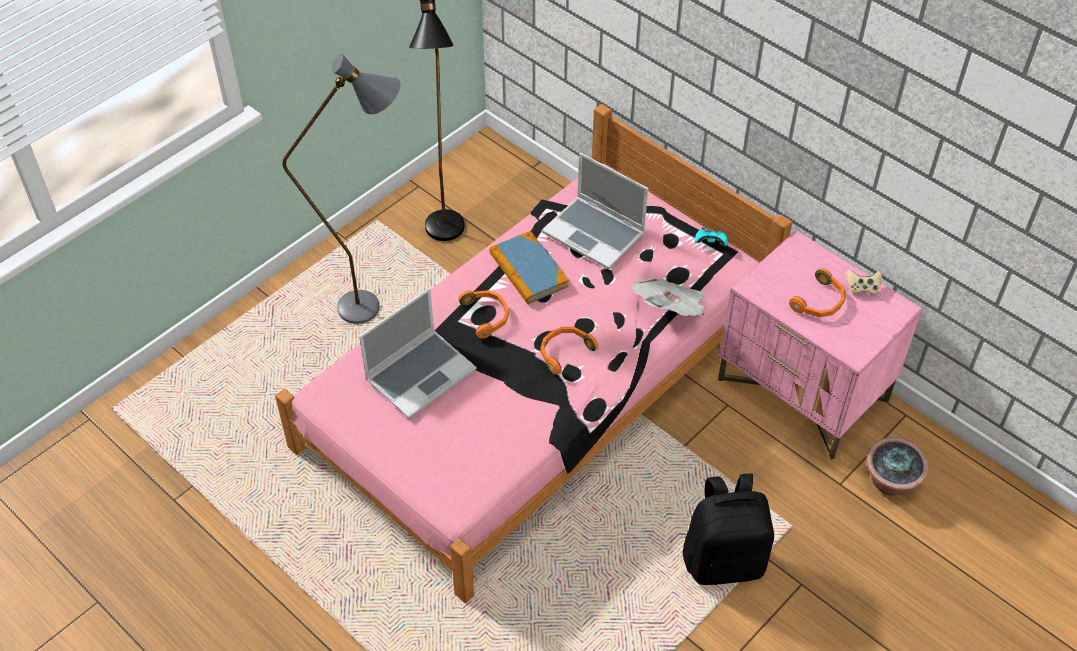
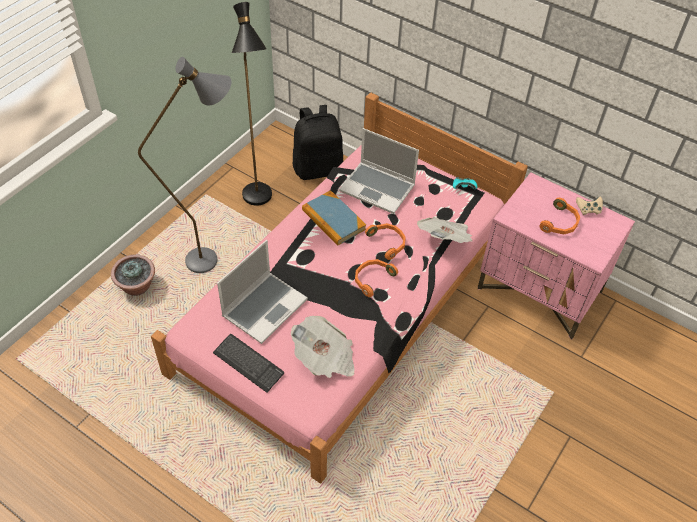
camera: 10 degrees left, 0 degrees up
orange headphones [458,290,509,339] -> orange headphones moved to [365,223,406,260]
black backpack [683,473,774,585] -> black backpack moved to [293,105,343,180]
potted plant [867,437,928,495] -> potted plant moved to [111,255,155,296]
none -> keyboard [213,334,284,393]
none -> newspaper [291,316,355,378]

